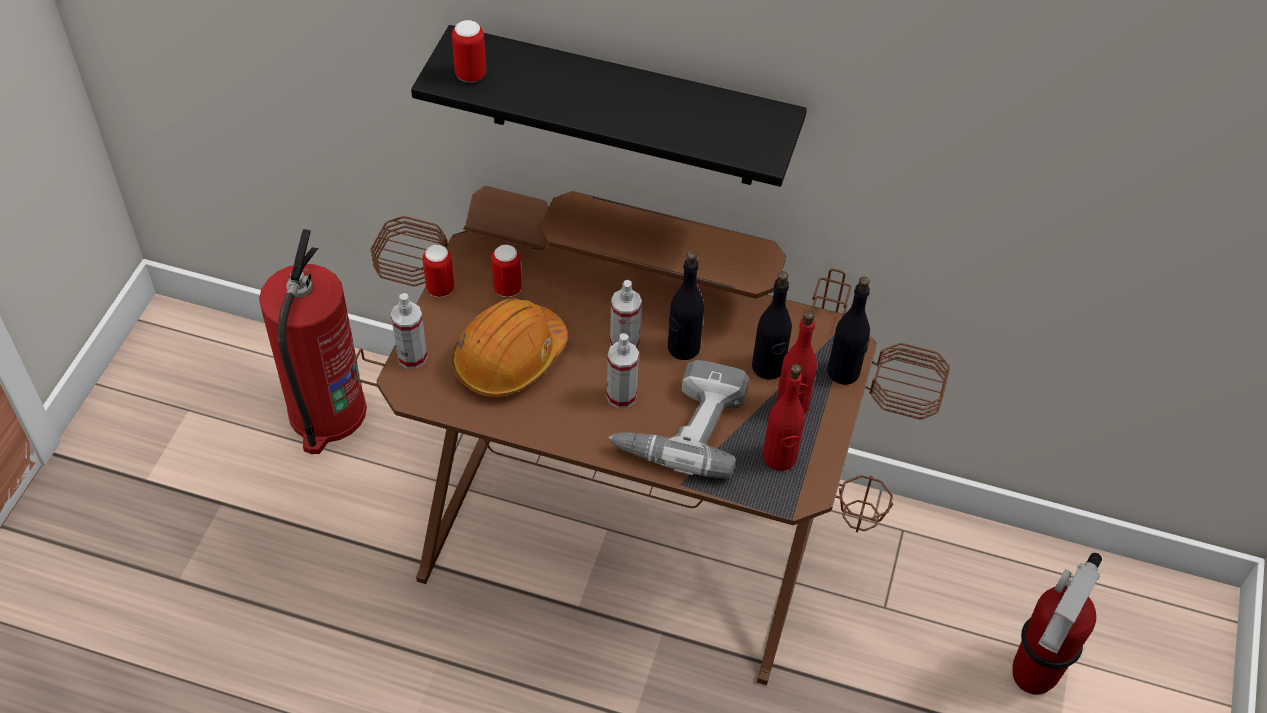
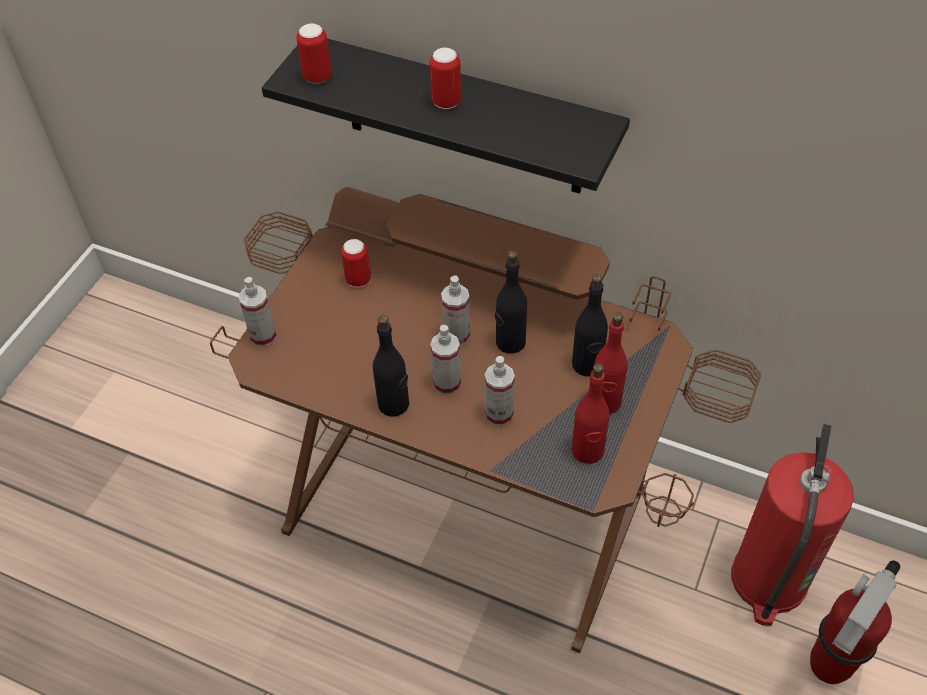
camera: 10 degrees right, 0 degrees up
fire extinguisher [259,229,367,454] -> fire extinguisher moved to [731,424,854,626]
can [423,245,454,298] -> can moved to [430,48,461,109]
orange hard hat [452,298,568,397] -> none
power drill [608,360,749,478] -> spray bottle [485,356,515,426]
black bottle [827,276,870,385] -> black bottle moved to [373,315,409,417]

